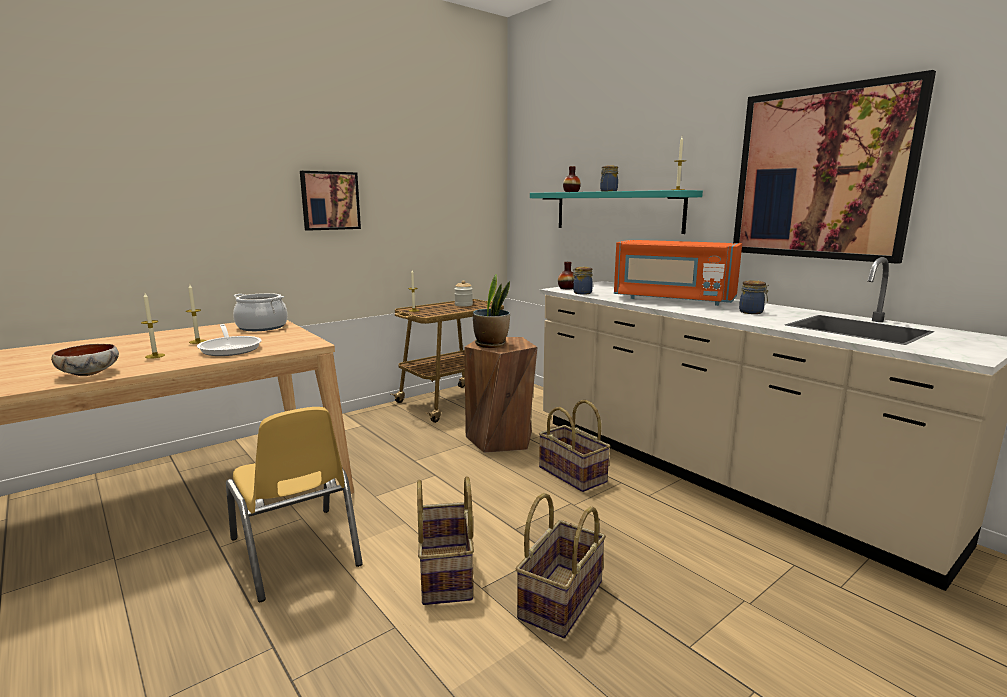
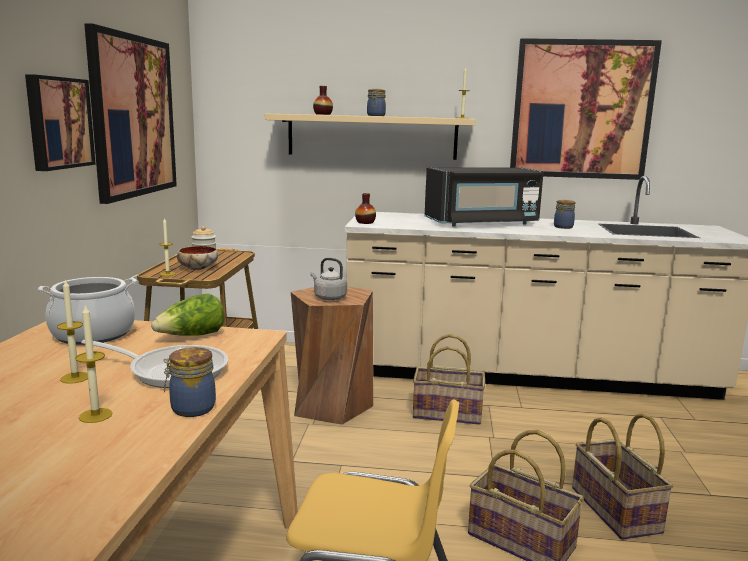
camera: 45 degrees left, 0 degrees up
bowl [51,344,119,376] -> bowl moved to [177,246,218,270]
potted plant [473,274,510,348] -> grey kettle [310,258,347,300]
turquoise shelf [530,190,703,234] -> beige shelf [265,114,476,160]
jar [572,267,593,295] -> jar moved to [163,347,216,417]
orange microwave [614,240,742,306] -> black microwave [425,167,544,227]
none -> picture [84,23,177,204]
none -> lettuce [151,293,224,336]

